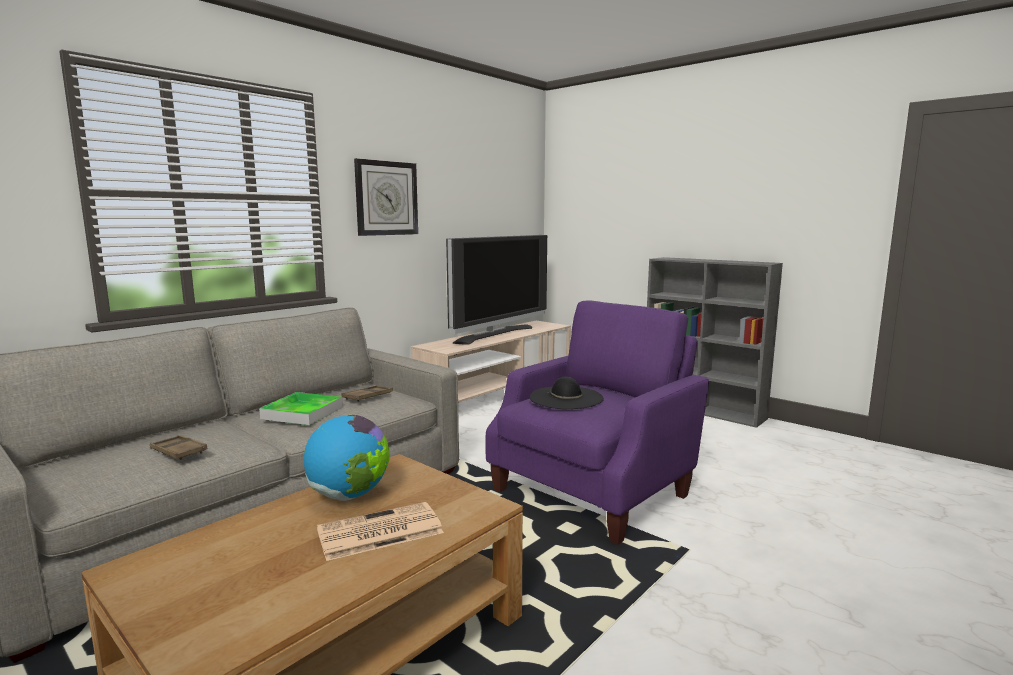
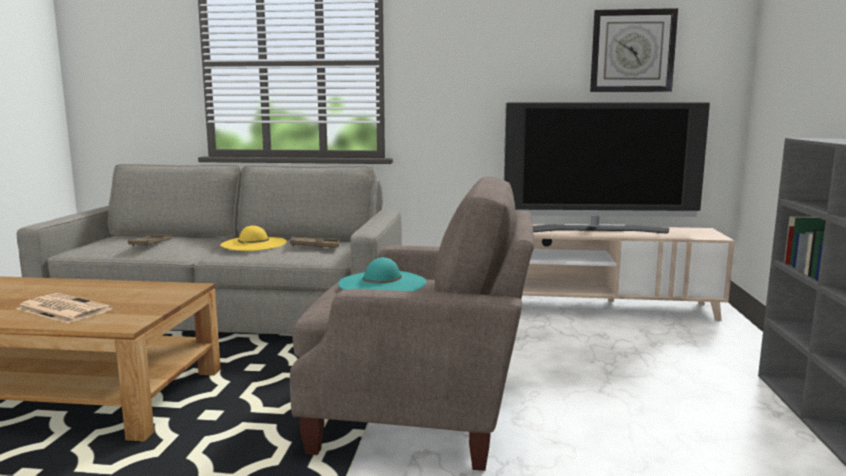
camera: 55 degrees right, 0 degrees up
tray [259,392,343,425] -> yellow hat [220,225,287,251]
globe [303,415,390,501] -> none
wall clock [354,158,418,236] -> wall clock moved to [590,8,678,92]
purple armchair [485,300,709,545] -> beige armchair [290,177,534,471]
black hat [529,377,604,409] -> turquoise hat [338,257,427,291]

